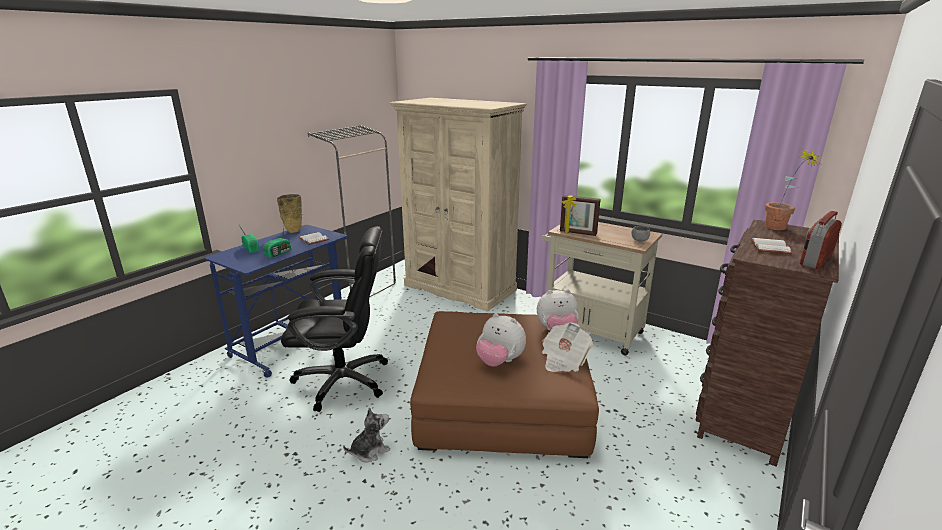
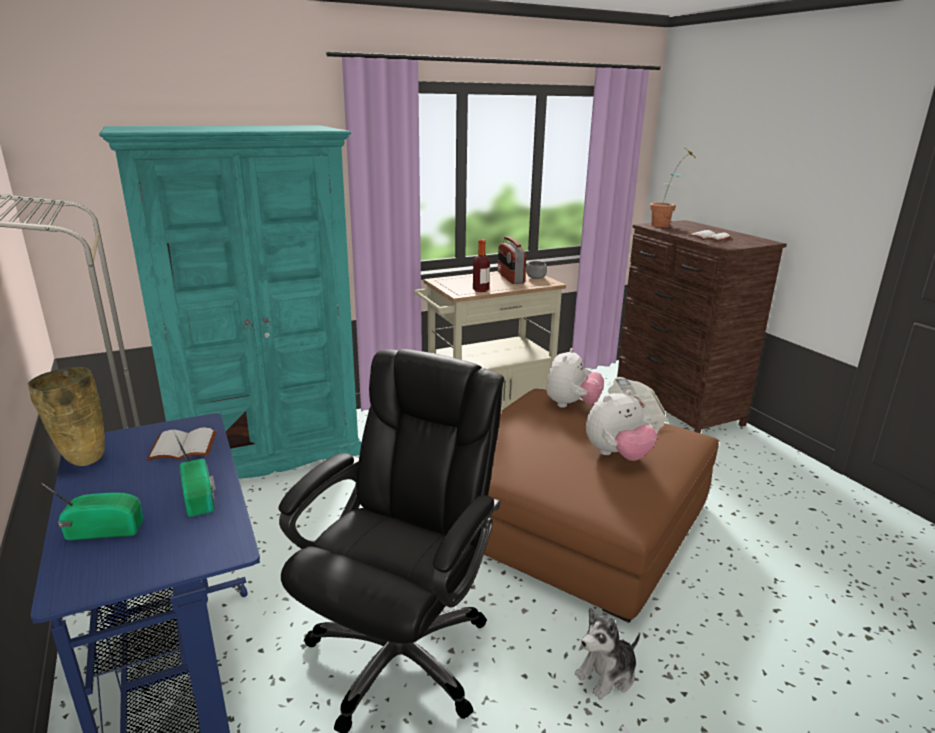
camera: 60 degrees left, 0 degrees up
plush toy [343,407,390,462] -> plush toy turned 120 degrees counterclockwise [575,608,640,700]
beige wardrobe [389,98,527,312] -> turquoise wardrobe [99,126,362,479]
picture frame [560,195,601,236] -> bottle [473,239,490,292]
radio [800,211,842,269] -> radio moved to [498,236,526,284]

